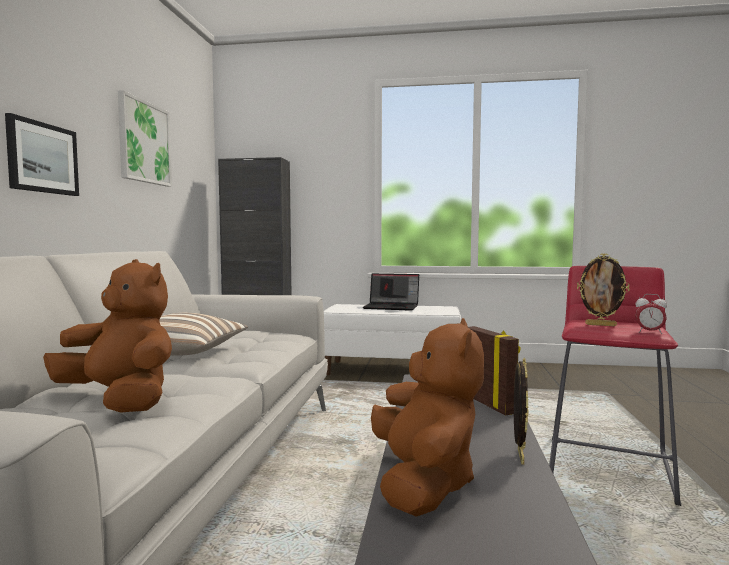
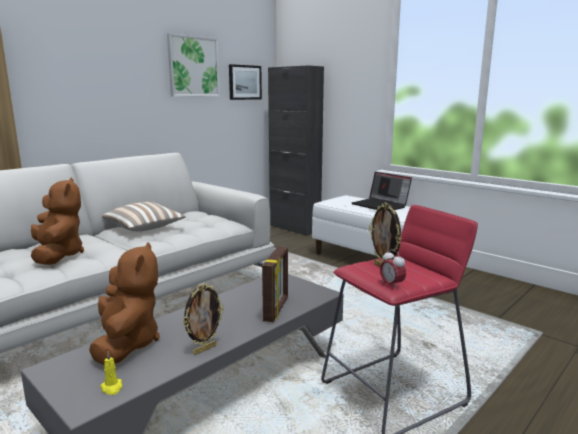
camera: 35 degrees right, 10 degrees up
picture [5,113,79,196] -> picture moved to [229,64,262,100]
brown plush toy [371,318,484,517] -> brown plush toy turned 45 degrees counterclockwise [89,242,160,365]
none -> yellow candle [100,352,122,395]

